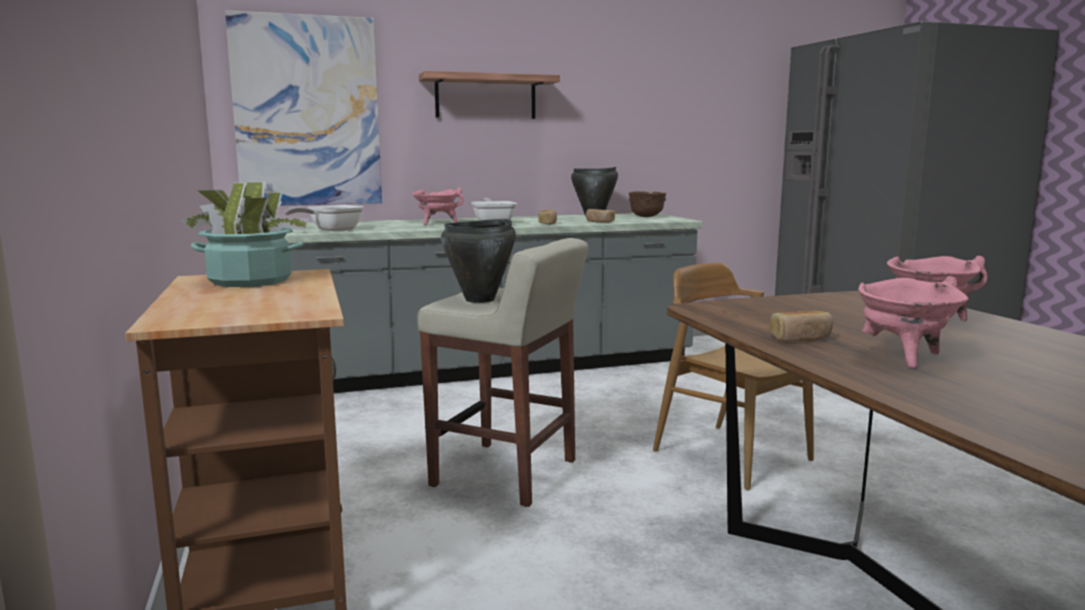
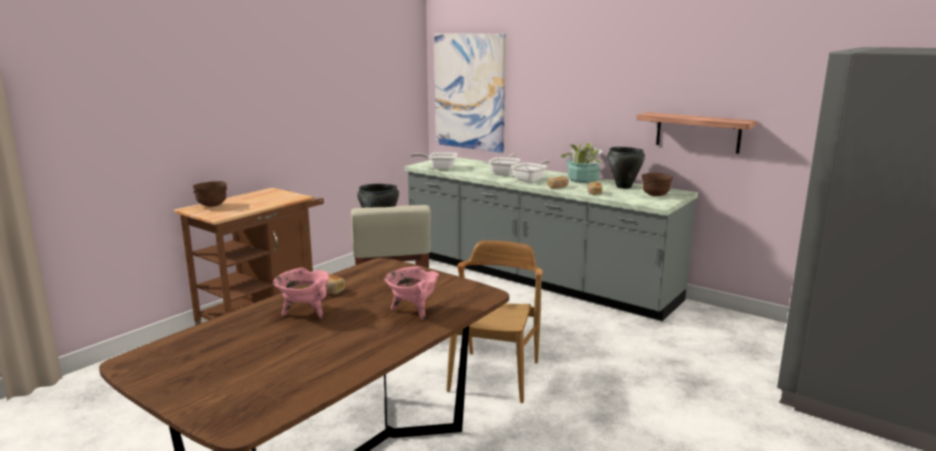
camera: 55 degrees right, 5 degrees up
potted plant [179,182,309,287] -> potted plant moved to [559,143,602,183]
pink cooking pot [412,187,464,225] -> frying pan [488,154,520,176]
shelf [419,71,560,119] -> shelf moved to [636,112,757,154]
none -> brown bowl [193,181,227,207]

